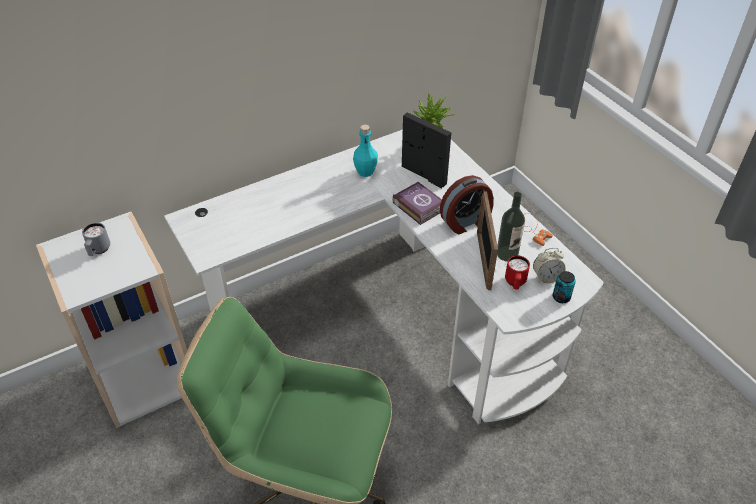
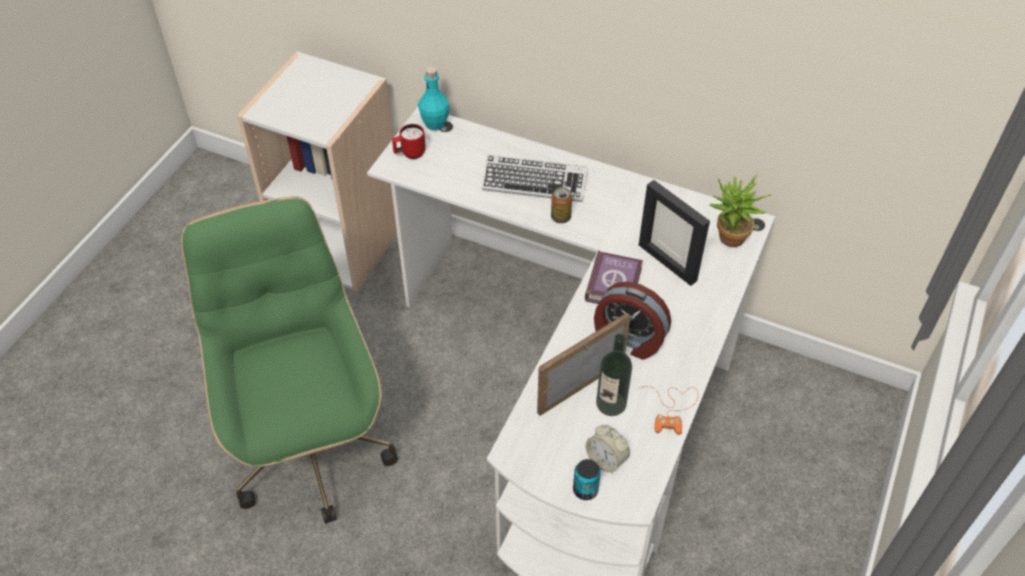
camera: 55 degrees right, 5 degrees up
grey mug [82,223,110,256] -> none
turquoise bottle [353,125,378,177] -> turquoise bottle moved to [418,66,450,130]
picture frame [402,112,451,189] -> picture frame turned 135 degrees clockwise [639,180,710,286]
red mug [505,256,530,290] -> red mug moved to [392,124,426,159]
none -> keyboard [482,155,587,202]
none -> can [551,187,572,223]

